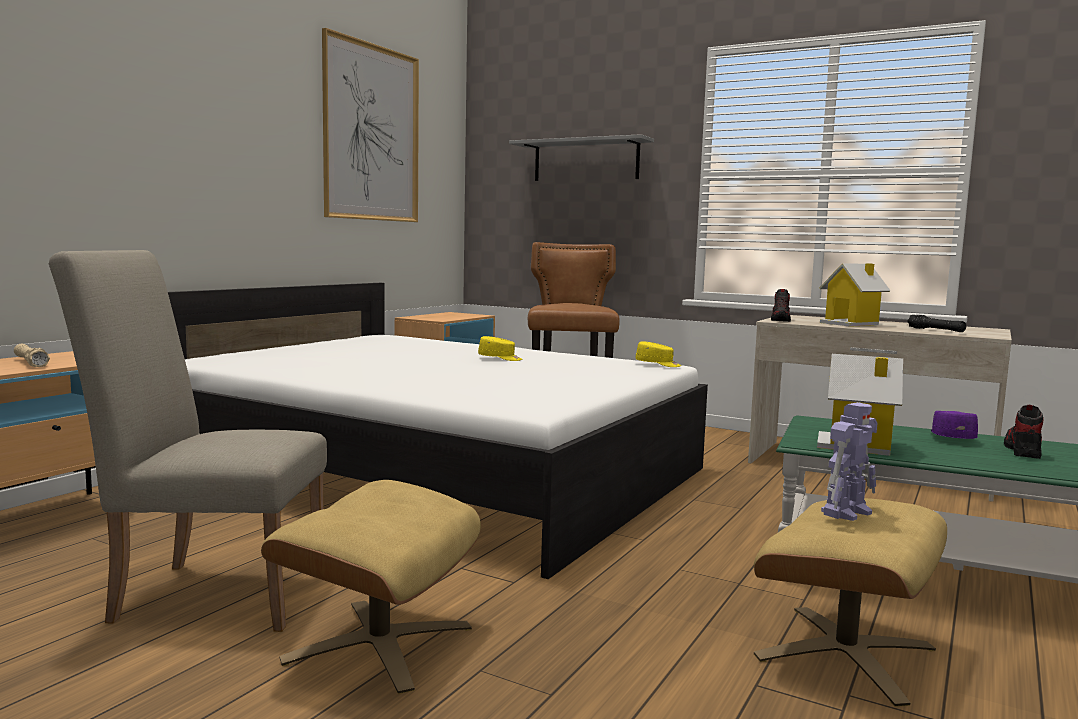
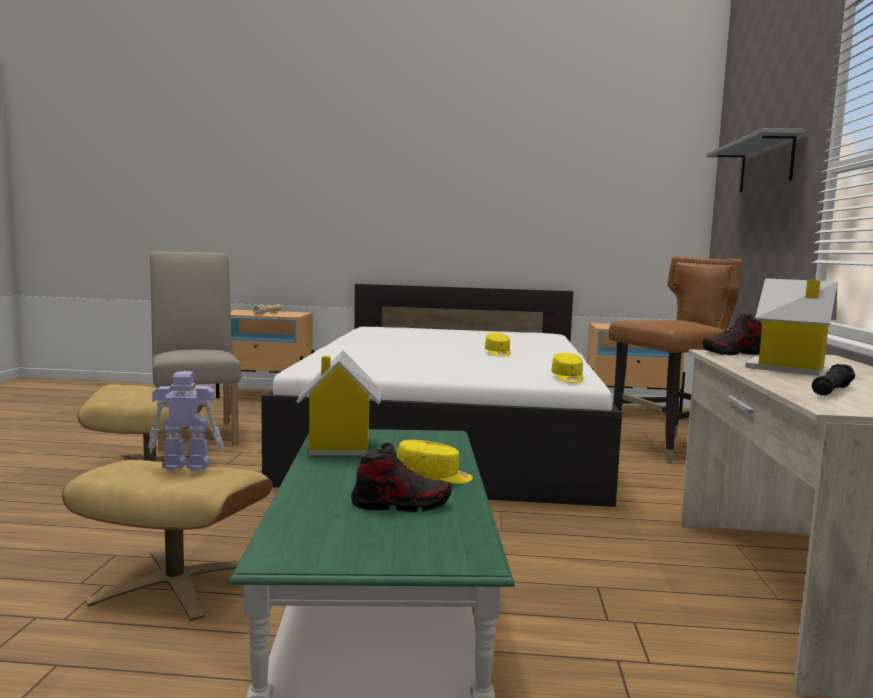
camera: 65 degrees right, 0 degrees up
picture [322,28,419,222] -> none
toy robot [821,402,877,521] -> toy robot turned 150 degrees clockwise [148,371,224,471]
purple cap [931,411,978,439] -> yellow cap [397,440,473,484]

